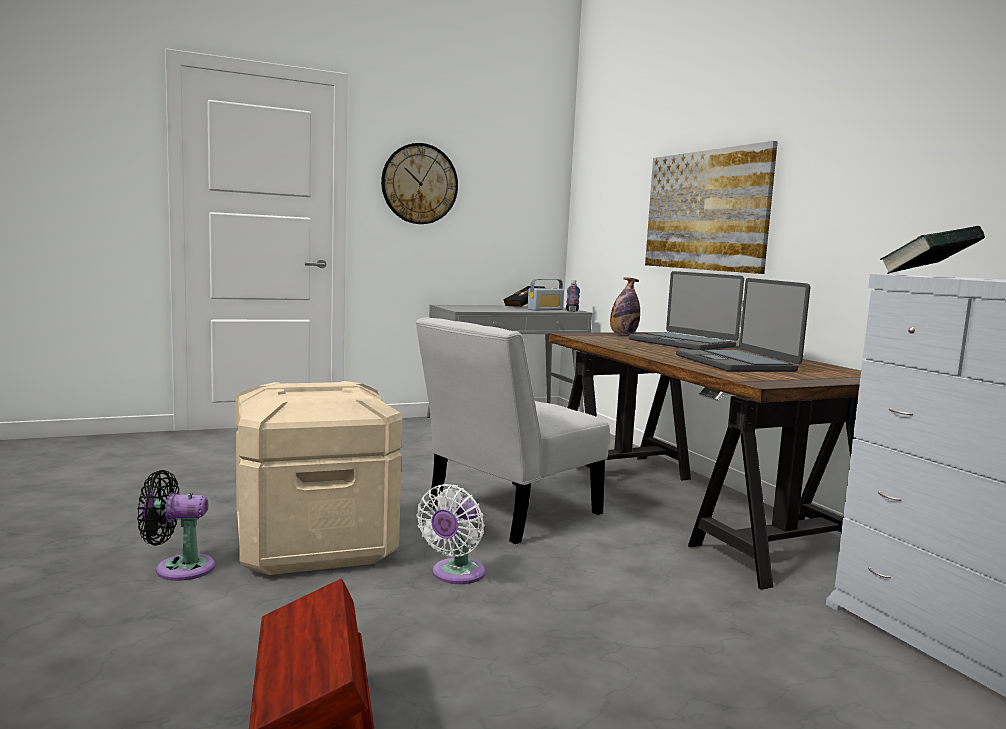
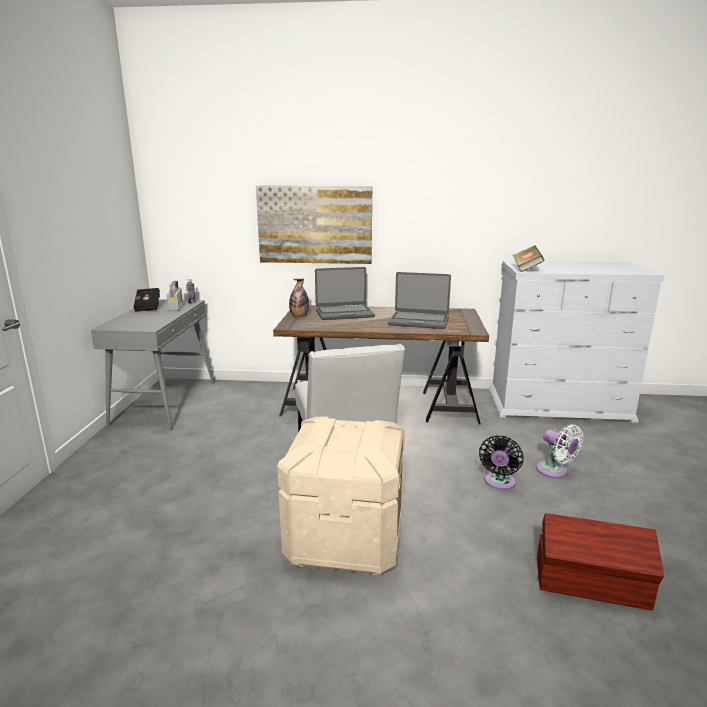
camera: 60 degrees left, 10 degrees up
black fan [137,470,215,581] -> black fan moved to [479,435,524,490]
wall clock [381,143,458,224] -> none
white fan [417,484,485,584] -> white fan moved to [536,424,583,478]

